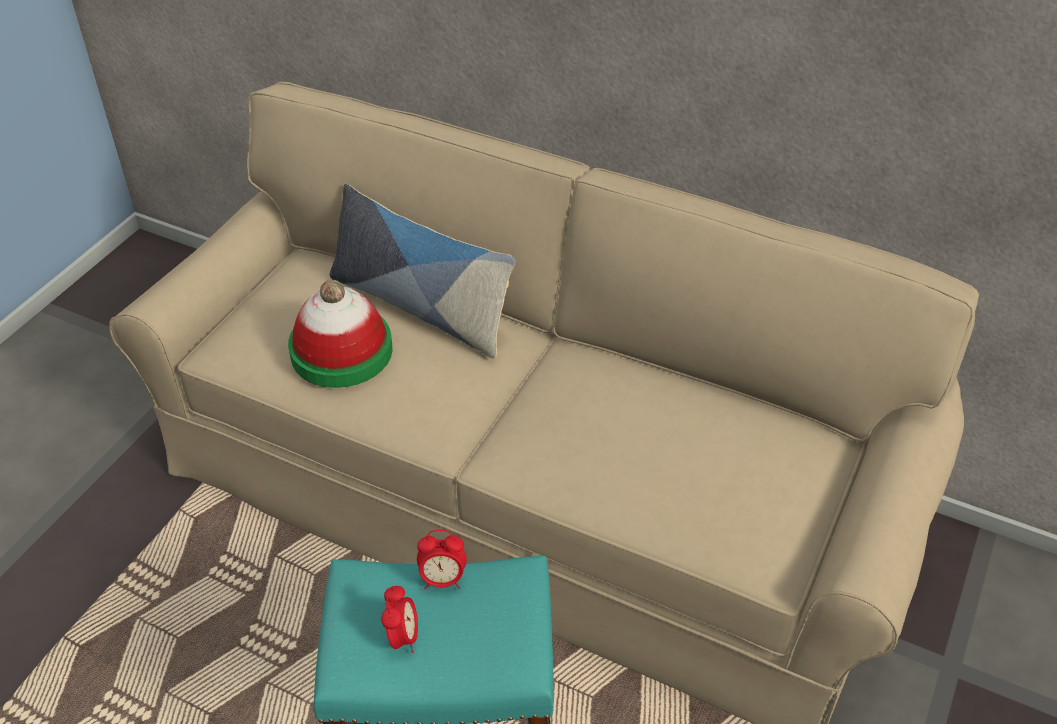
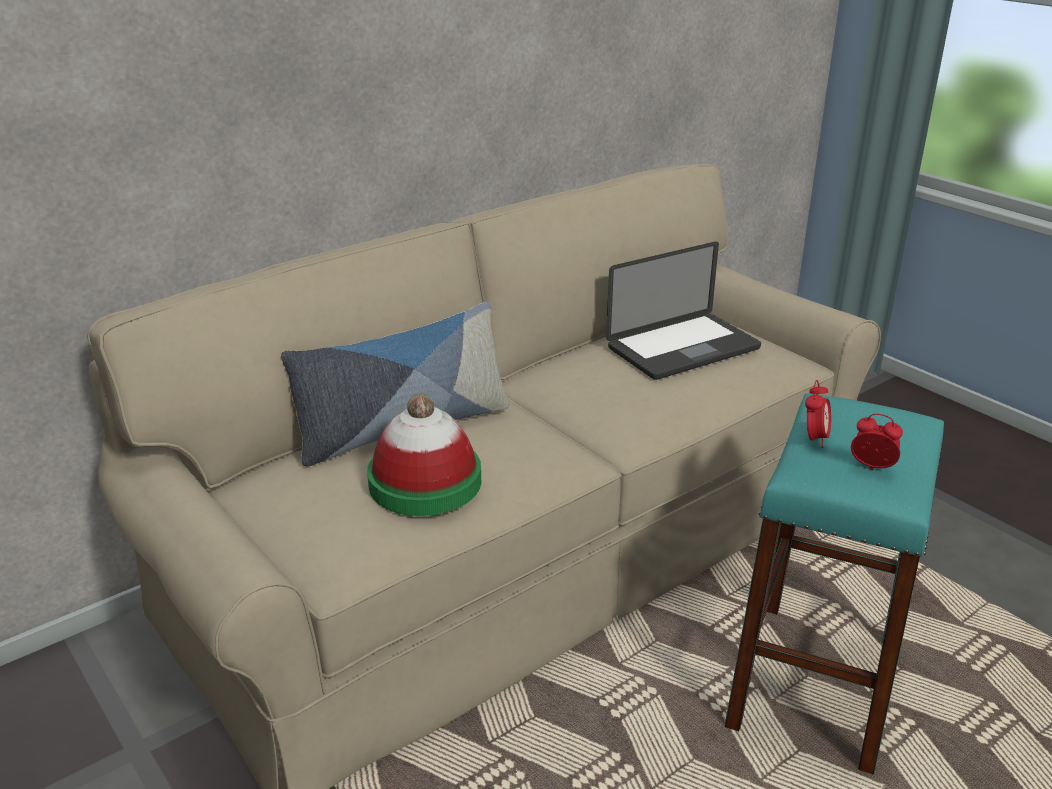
camera: 65 degrees left, 15 degrees down
none -> laptop [606,242,761,380]

